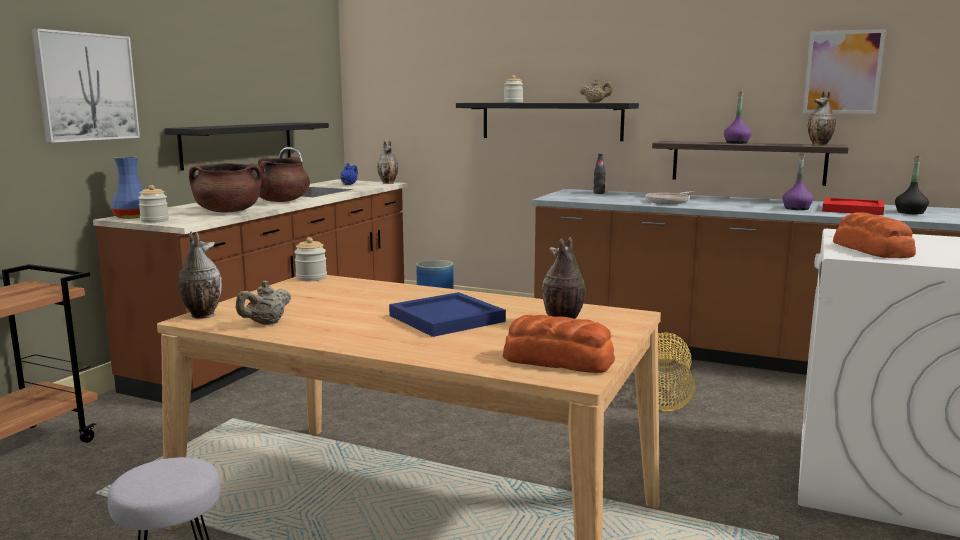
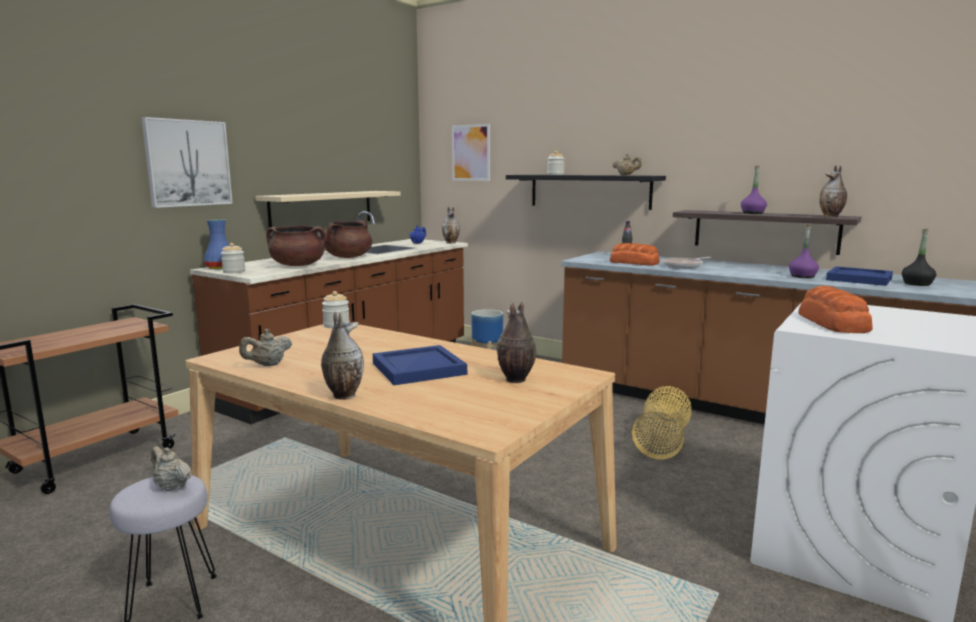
camera: 10 degrees right, 0 degrees up
black shelf [164,122,329,171] -> beige shelf [255,191,400,228]
vase [178,232,222,319] -> vase moved to [321,312,364,400]
bread [503,315,615,373] -> bread moved to [610,243,660,266]
picture [803,29,886,114] -> picture moved to [452,124,490,181]
red tray [822,197,884,215] -> blue tray [826,266,893,286]
none -> beige teapot [151,446,192,491]

